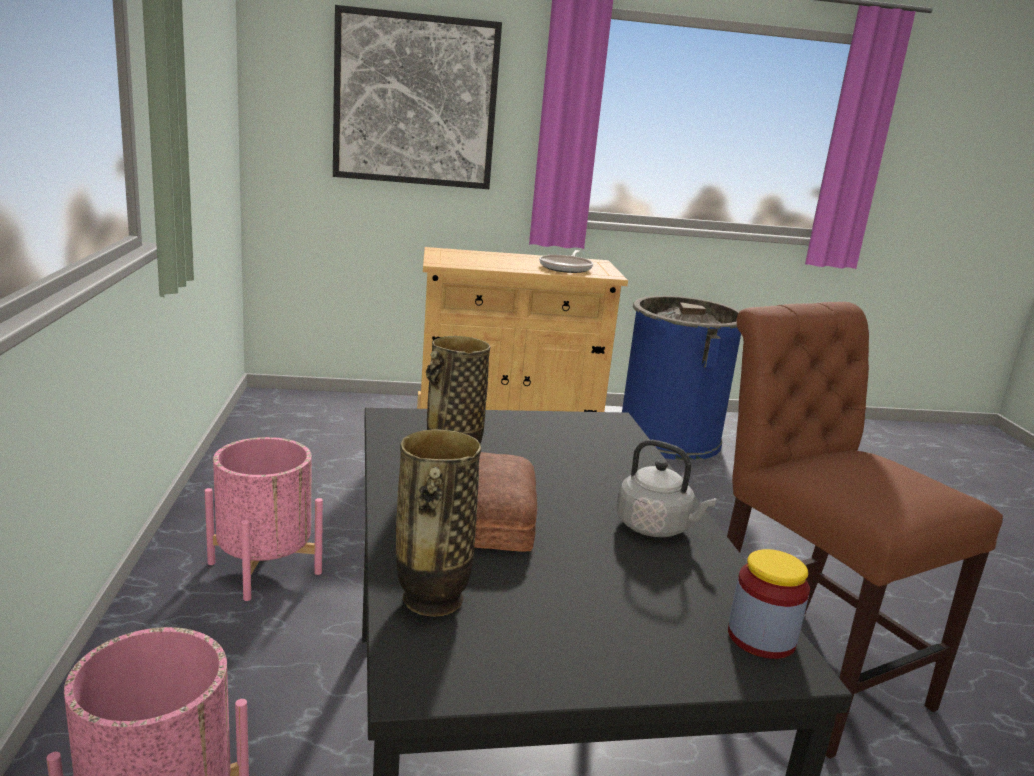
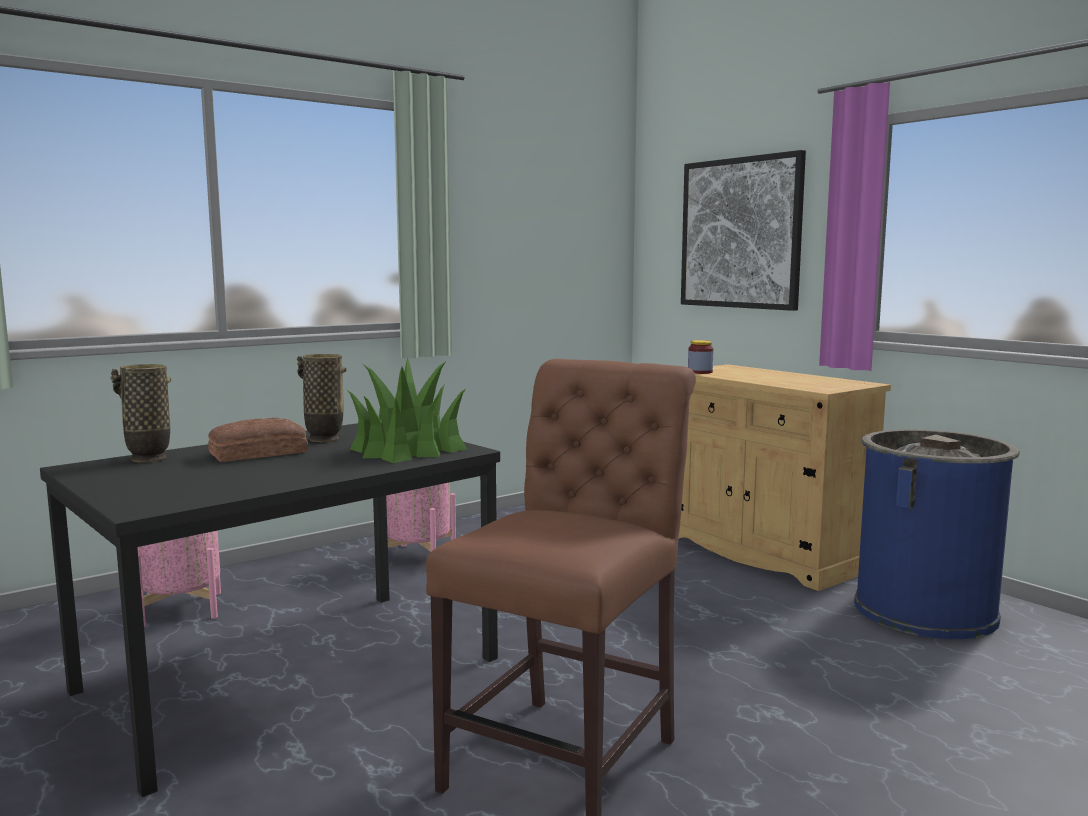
camera: 60 degrees right, 10 degrees down
frying pan [539,250,593,273] -> none
grey kettle [617,440,717,537] -> none
jar [728,549,810,659] -> jar moved to [688,340,713,374]
none -> potted plant [347,357,467,463]

